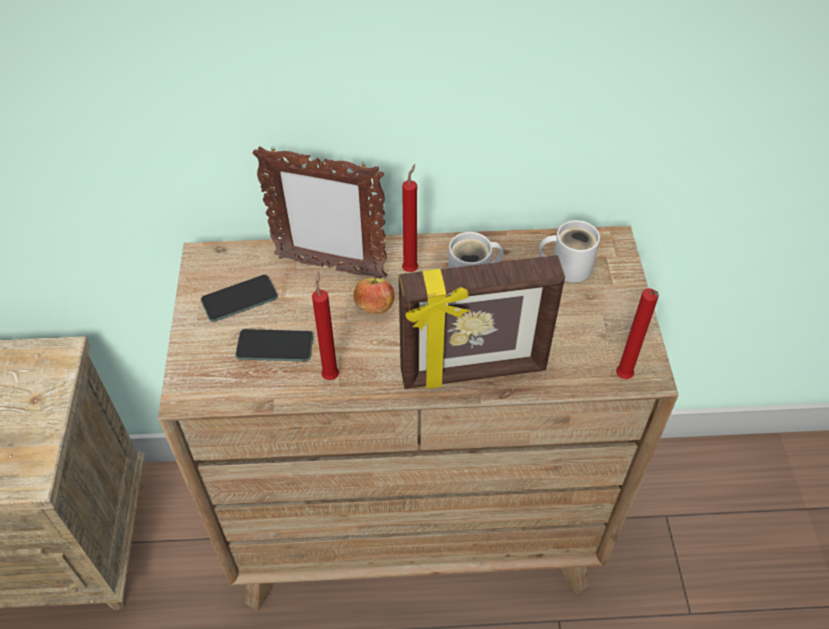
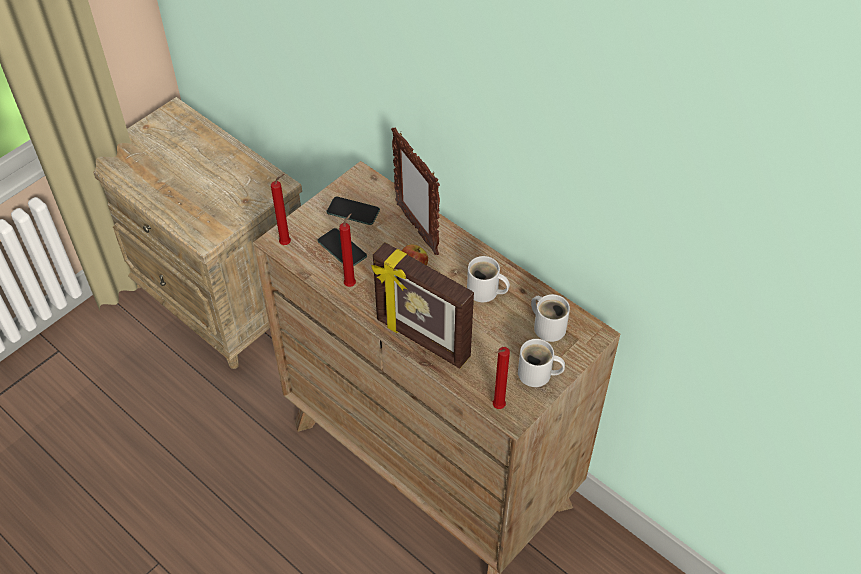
camera: 45 degrees right, 0 degrees up
red candle [402,164,418,272] -> red candle moved to [271,174,291,245]
none -> white mug [518,339,565,387]

